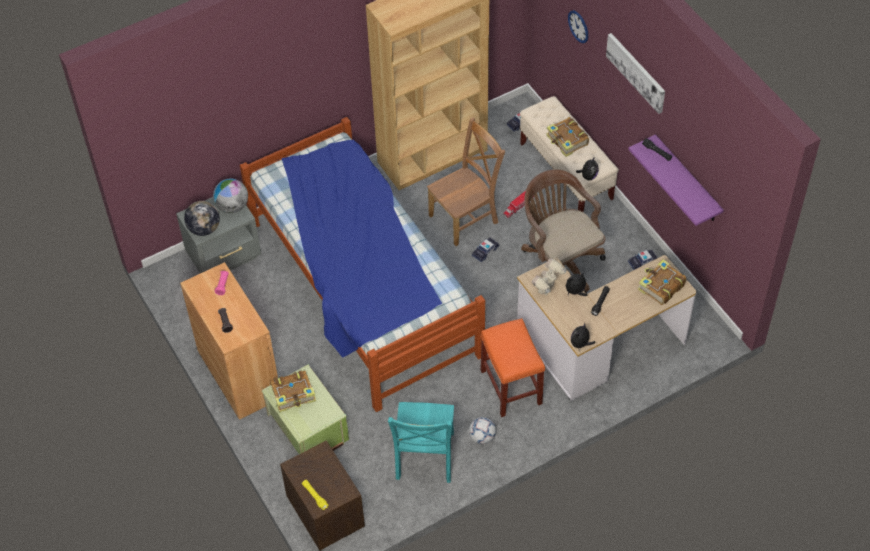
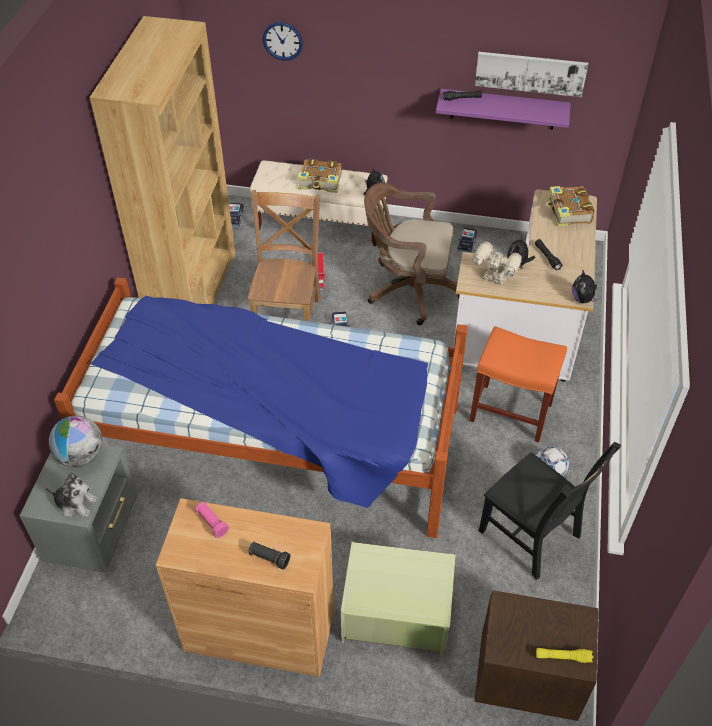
camera: 50 degrees left, 5 degrees down
globe [184,201,220,236] -> plush toy [45,472,97,517]
book [271,371,316,412] -> none
turquoise chair [388,402,454,483] -> black chair [479,442,621,580]
toy robot [532,258,566,296] -> toy robot turned 135 degrees clockwise [472,241,522,285]
picture [606,33,665,114] -> picture moved to [475,52,588,97]

